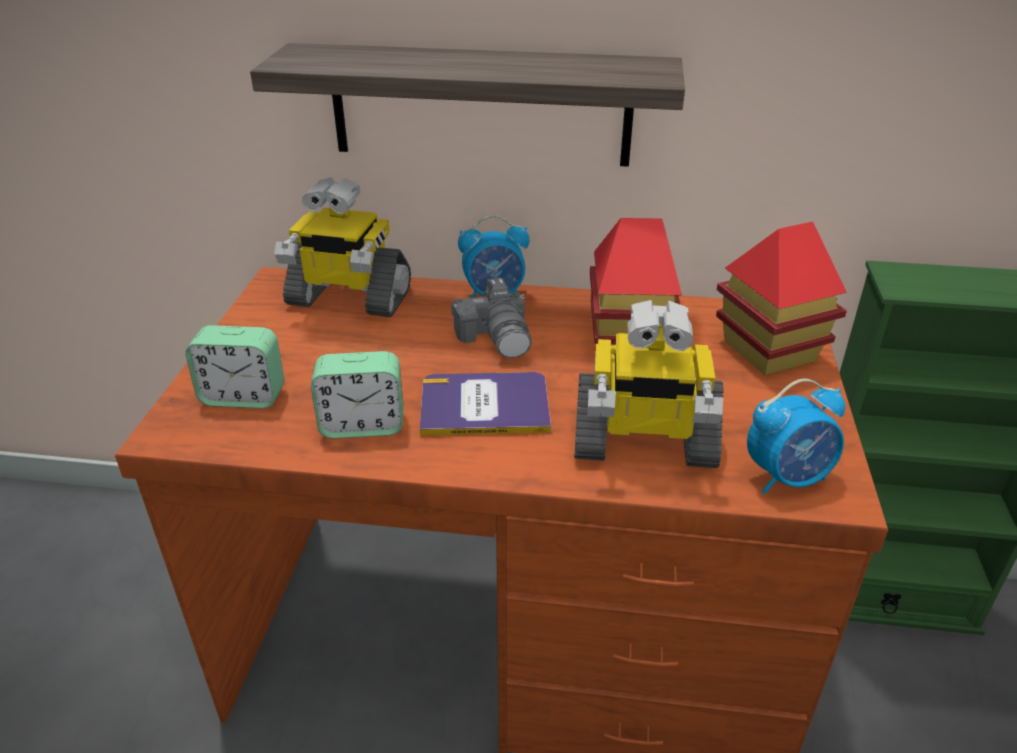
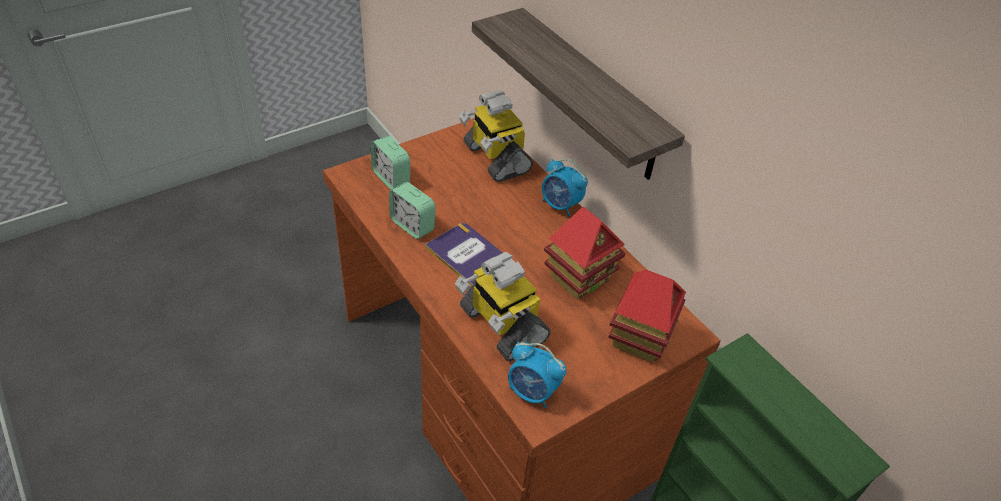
camera: 45 degrees right, 10 degrees up
camera [451,277,532,358] -> none

